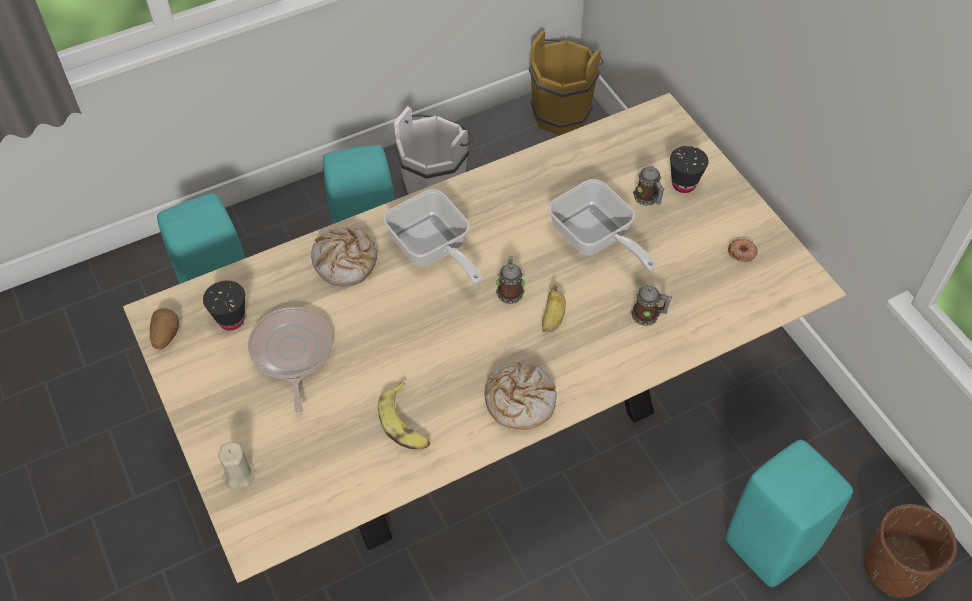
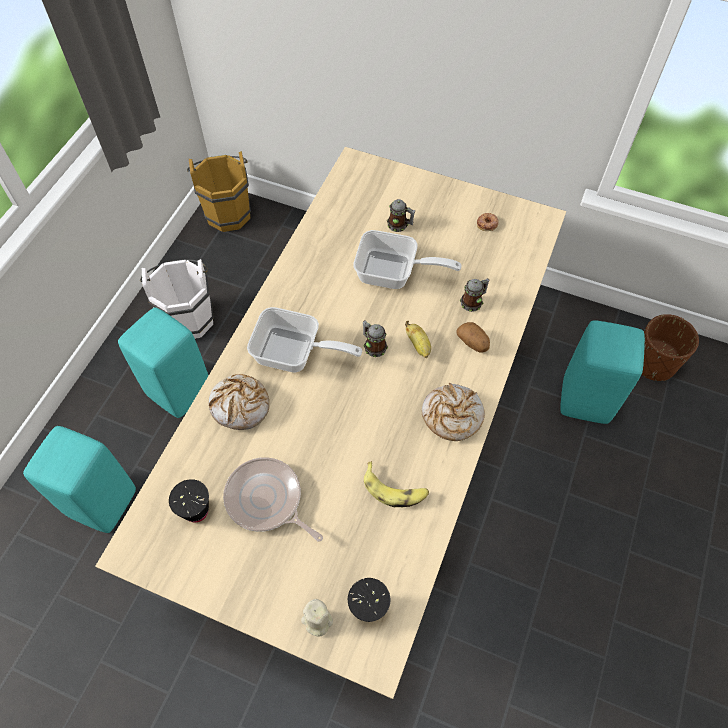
camera: 40 degrees left, 5 degrees up
potato [150,308,179,349] -> potato moved to [456,322,490,353]
black cup [670,146,709,193] -> black cup moved to [348,578,390,622]

